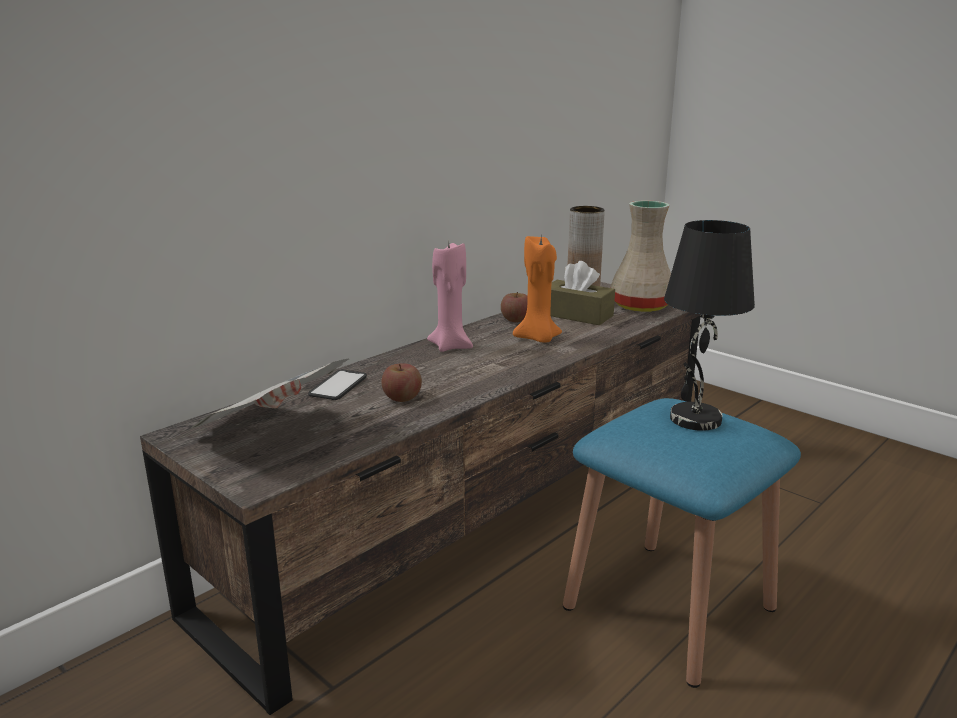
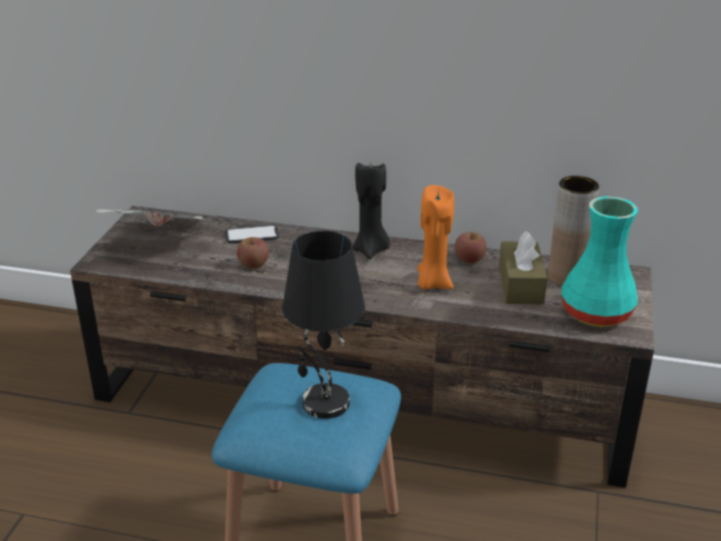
camera: 60 degrees right, 10 degrees up
pink candle [427,243,473,352] -> black candle [353,162,390,259]
beige vase [610,201,671,312] -> turquoise vase [561,196,638,327]

